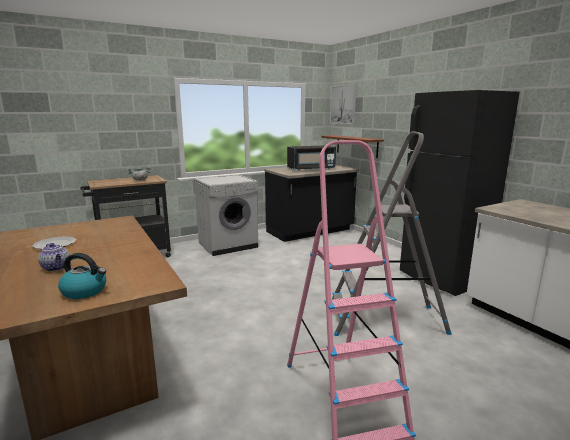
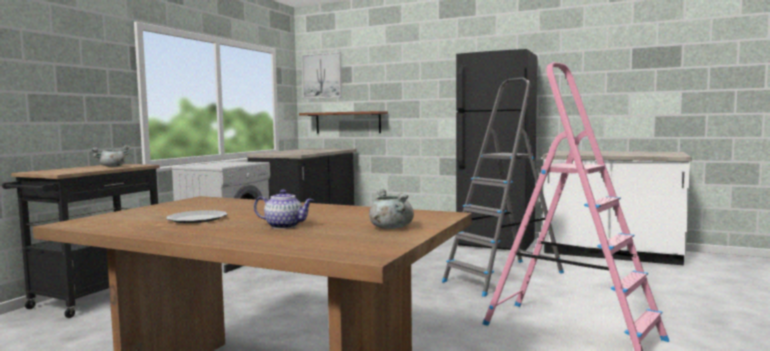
camera: 35 degrees left, 10 degrees down
kettle [58,253,106,299] -> grey cooking pot [369,189,414,229]
black microwave [287,146,336,171] -> none

